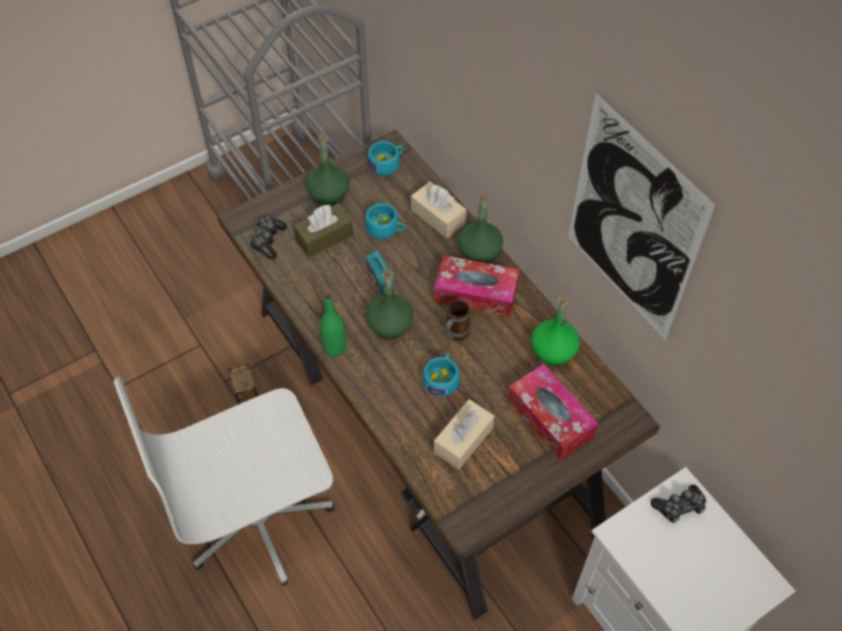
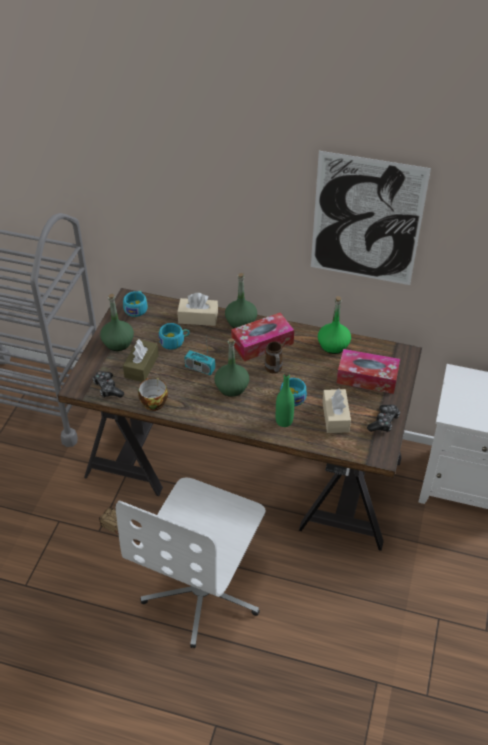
camera: 40 degrees left, 10 degrees down
green bottle [320,294,346,357] -> green bottle moved to [276,372,294,427]
game controller [651,485,706,523] -> game controller moved to [367,404,400,432]
none -> cup [138,378,168,411]

